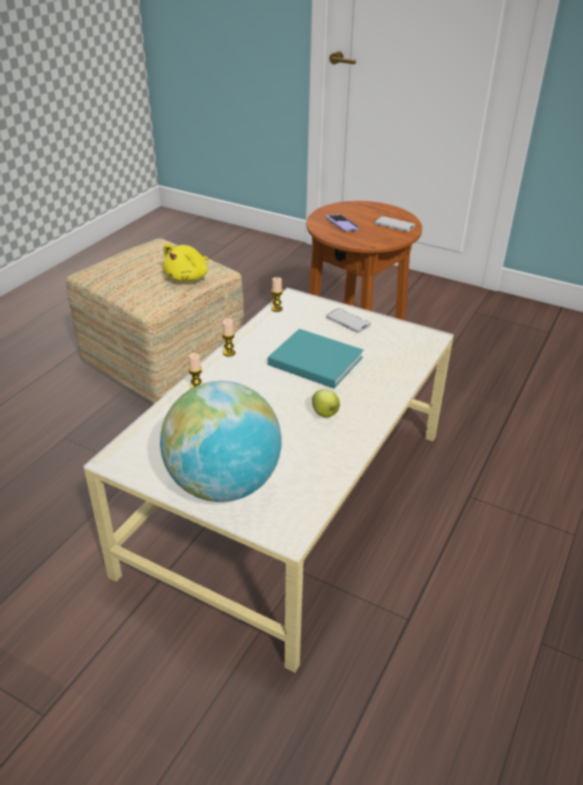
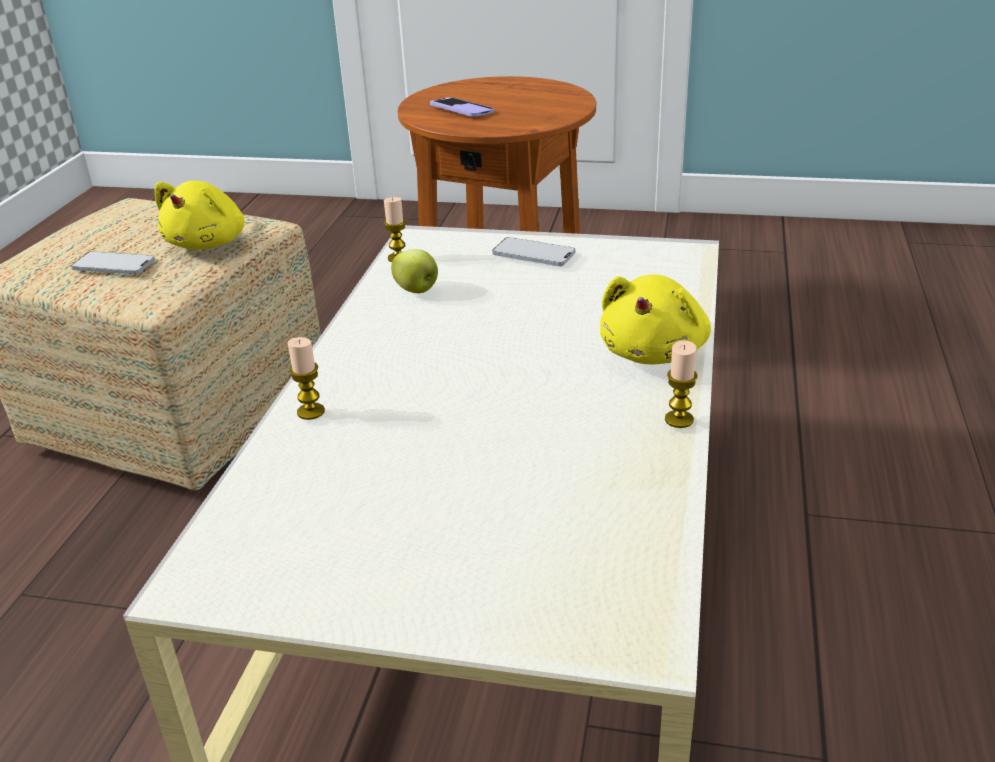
camera: 15 degrees left, 5 degrees down
globe [160,381,282,502] -> none
candle [222,318,236,357] -> candle moved to [665,341,698,428]
turquoise book [268,329,364,388] -> none
apple [312,389,340,417] -> apple moved to [391,249,438,293]
phone [374,216,415,232] -> phone moved to [71,251,155,274]
none -> yellow plush toy [600,275,711,364]

